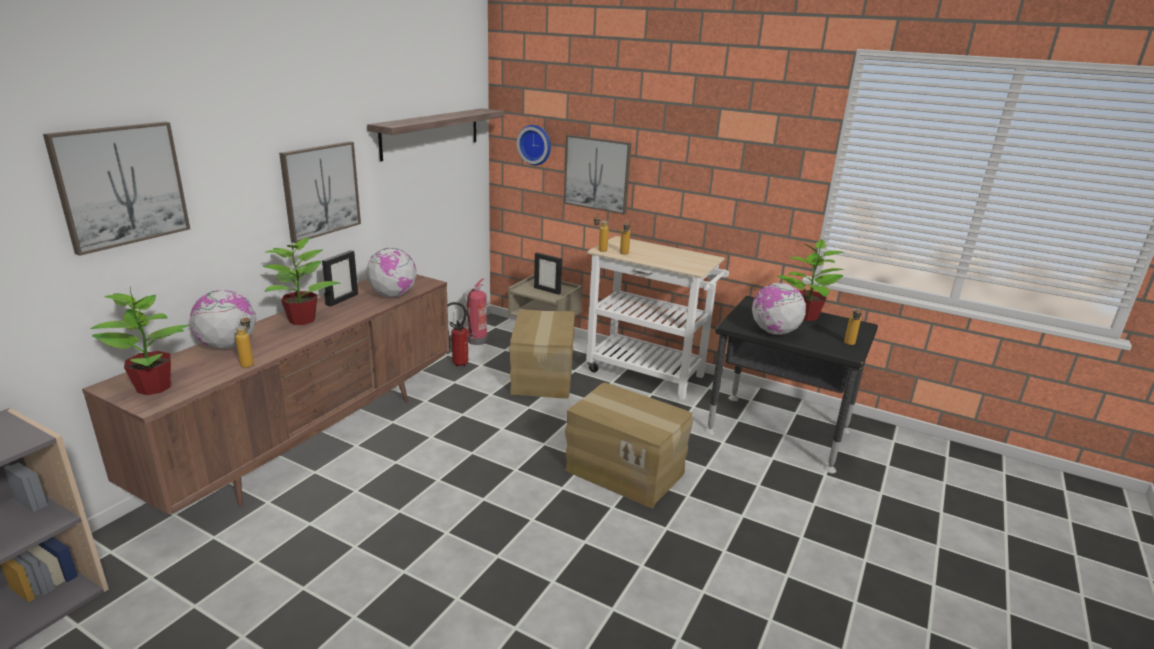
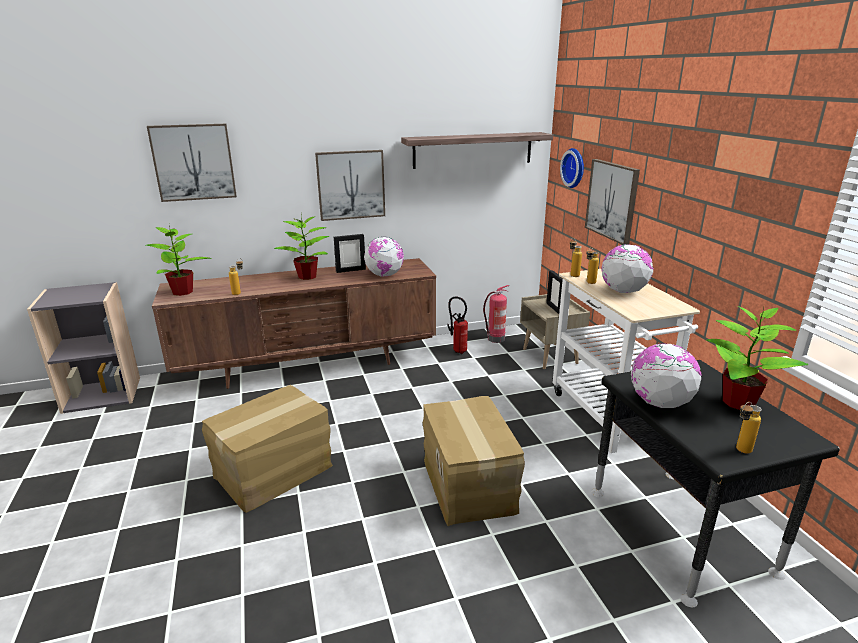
camera: 45 degrees right, 0 degrees up
globe [190,290,256,349] -> globe moved to [601,244,653,293]
cardboard box [509,309,575,399] -> cardboard box moved to [202,385,333,513]

